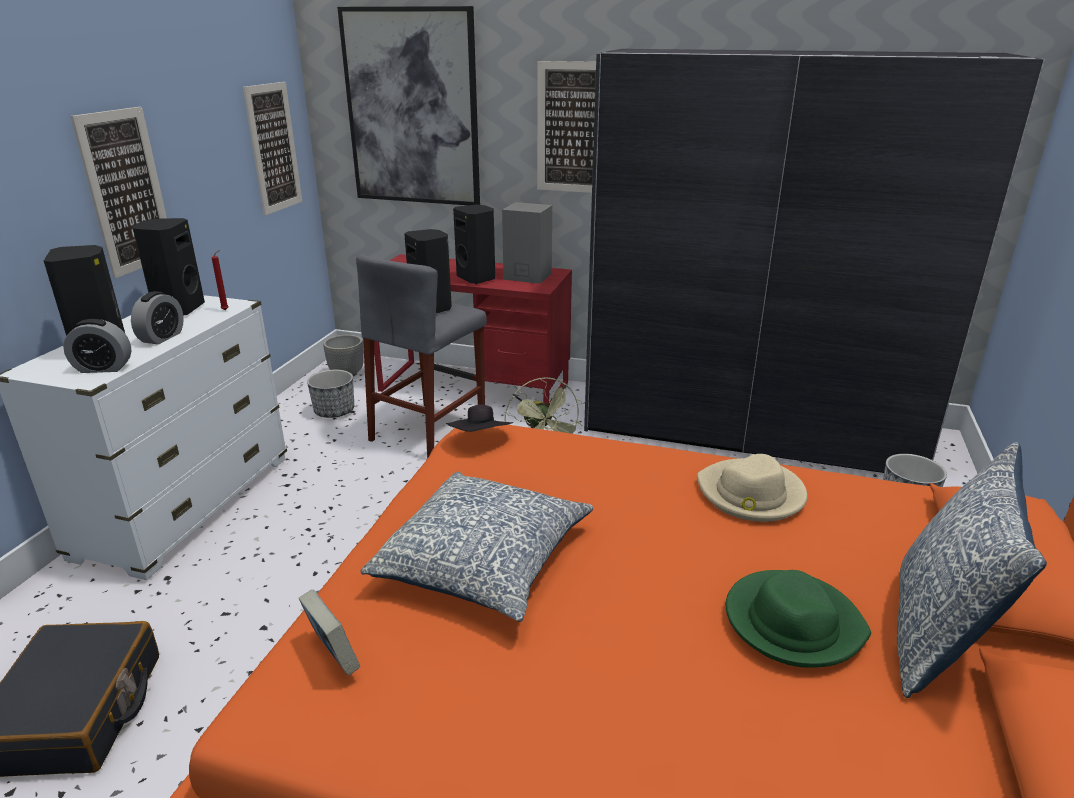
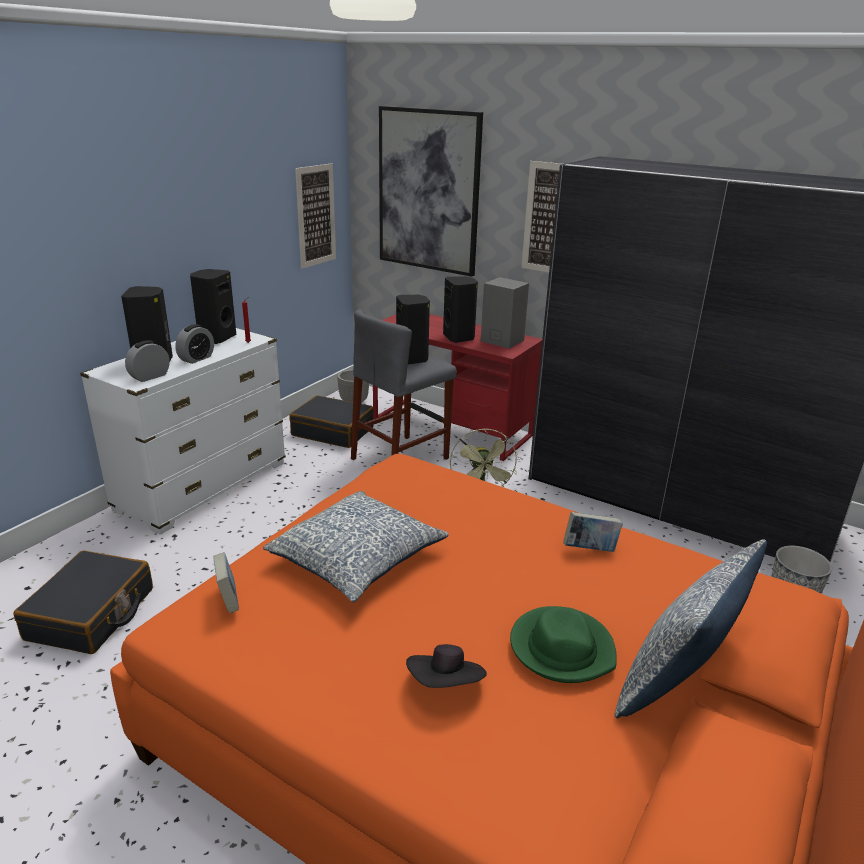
camera: 15 degrees right, 0 degrees up
alarm clock [63,319,131,373] -> alarm clock turned 120 degrees clockwise [125,340,170,382]
picture [71,107,167,278] -> none
planter [307,370,354,418] -> black suitcase [289,395,374,448]
black hat [446,404,514,432] -> black hat moved to [406,644,487,688]
beige hat [697,454,807,522] -> book [563,512,623,552]

